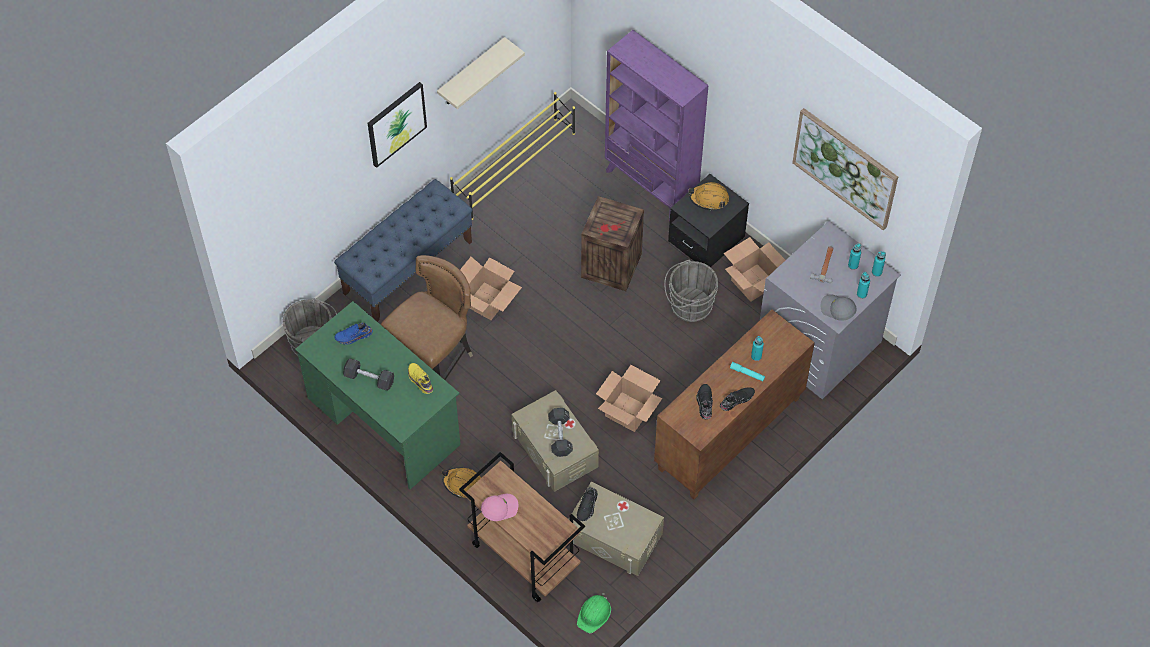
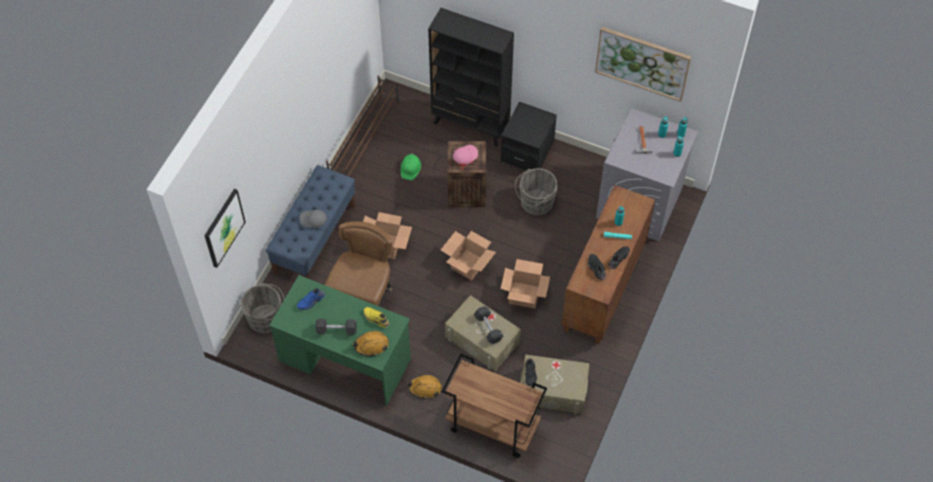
camera: 20 degrees left, 0 degrees up
picture [368,82,427,168] -> picture moved to [204,189,246,268]
beige shelf [437,37,525,109] -> none
yellow shoe rack [450,92,575,220] -> brown shoe rack [326,75,399,176]
pink cap [481,494,518,521] -> pink cap moved to [453,145,478,164]
green hard hat [577,593,611,633] -> green hard hat moved to [401,153,421,180]
purple bookcase [605,30,708,222] -> black bookcase [428,8,514,147]
orange hard hat [689,182,729,211] -> orange hard hat moved to [352,331,389,356]
cardboard box [724,237,785,302] -> cardboard box moved to [441,231,496,280]
grey cap [821,294,857,321] -> grey cap moved to [300,210,327,228]

